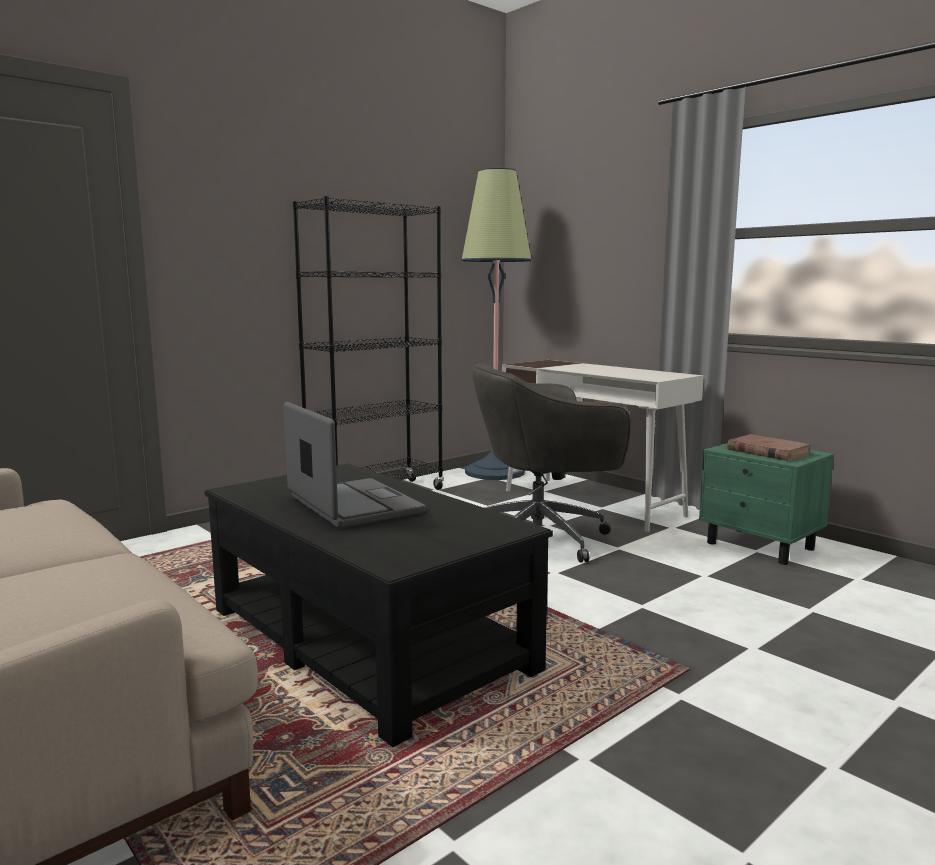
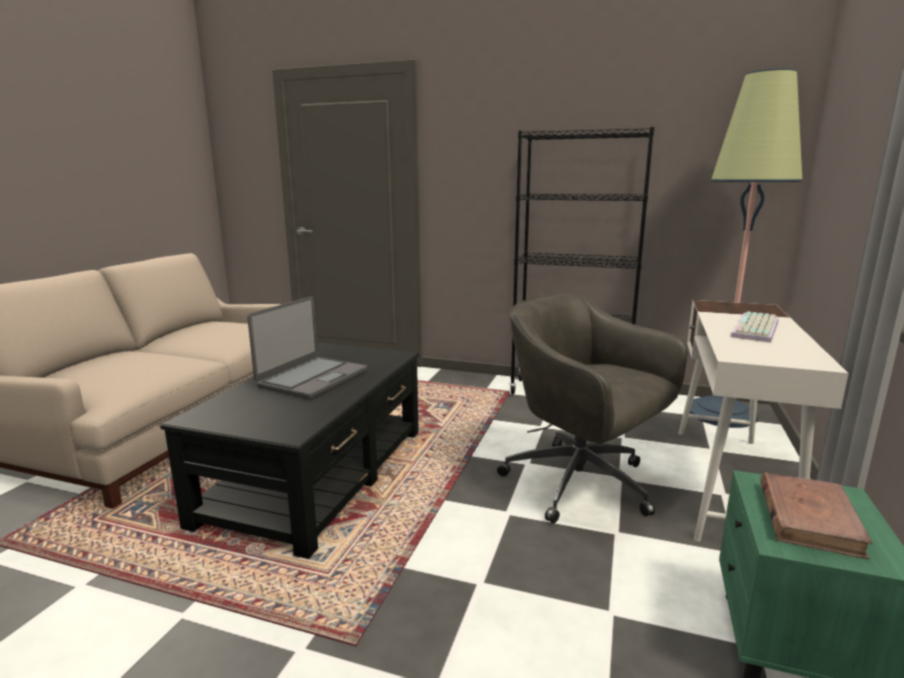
camera: 60 degrees right, 5 degrees up
none -> keyboard [731,311,779,343]

